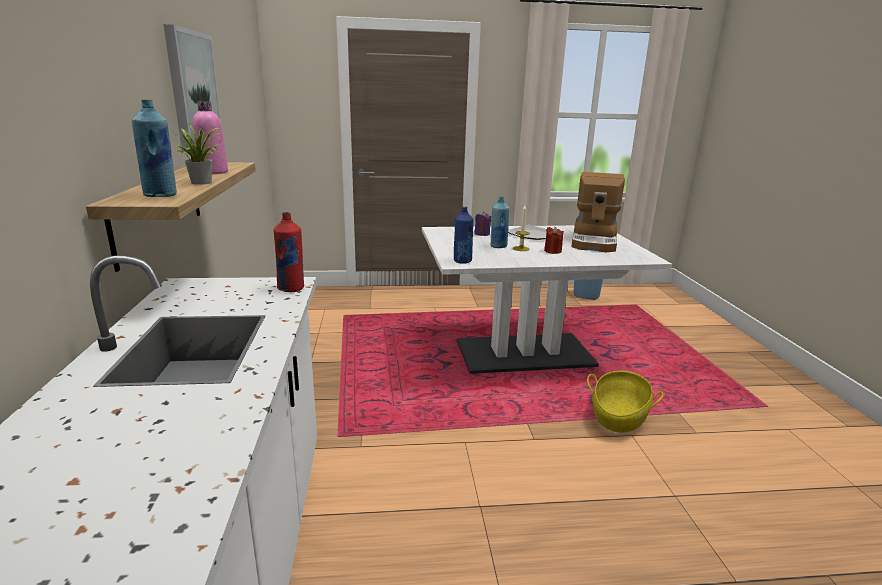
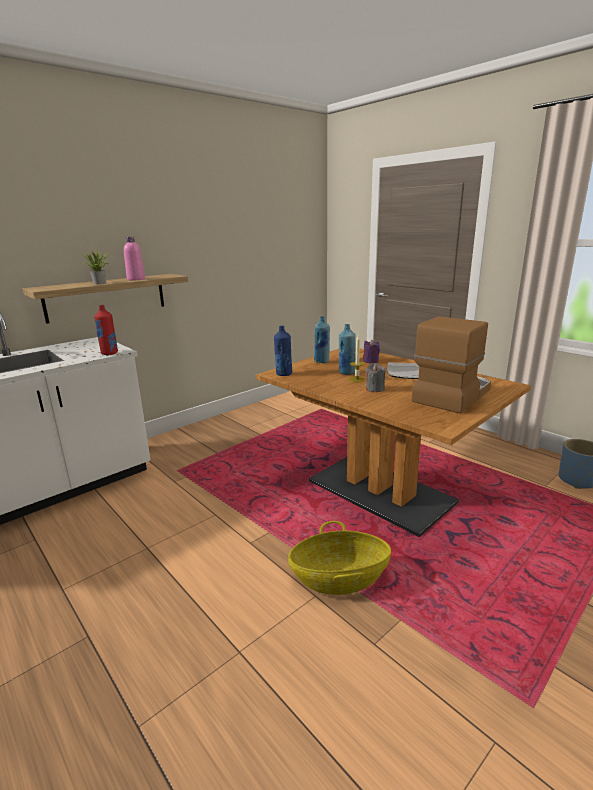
camera: 55 degrees right, 0 degrees up
blue bottle [132,100,177,197] -> blue bottle moved to [314,316,330,363]
picture [163,24,223,152] -> none
white dining table [422,225,672,374] -> brown dining table [256,347,531,537]
red candle [544,227,564,254] -> grey candle [365,363,385,392]
coffee machine [571,172,625,252] -> coffee machine turned 150 degrees clockwise [412,316,491,413]

